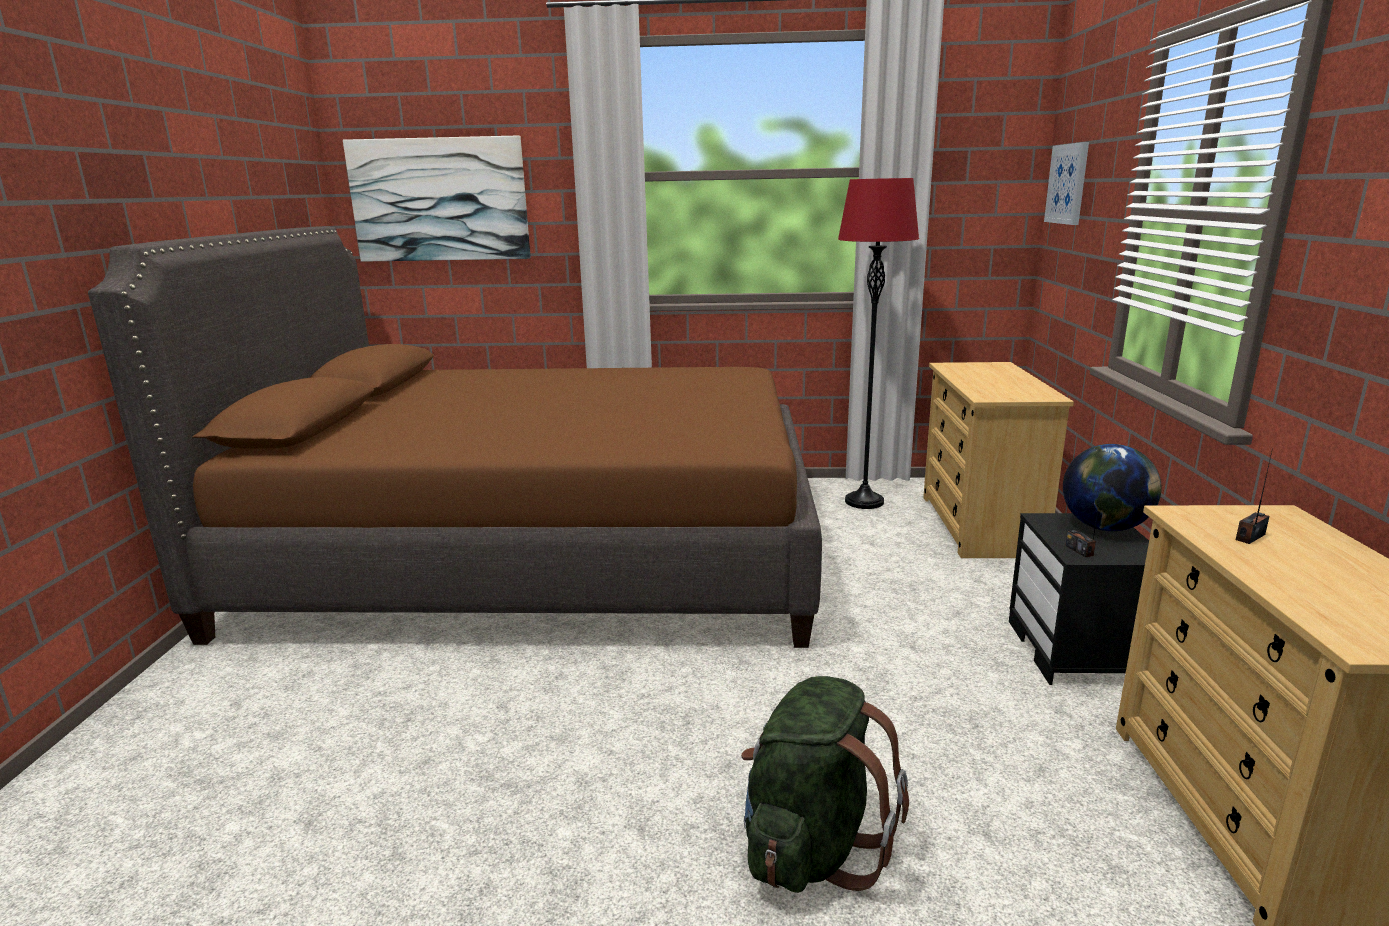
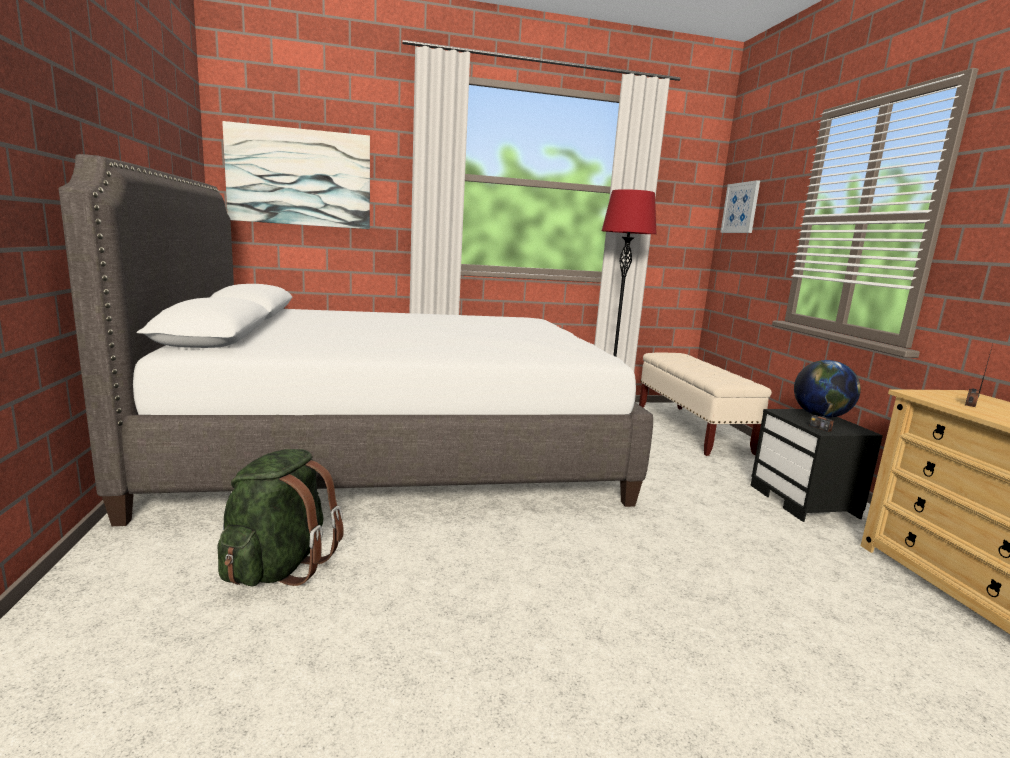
camera: 15 degrees left, 5 degrees down
brown bed [88,226,822,648] -> white bed [59,154,653,526]
green backpack [741,676,909,893] -> green backpack moved to [217,449,344,586]
beige dresser [923,362,1074,558] -> beige bench [639,352,772,456]

